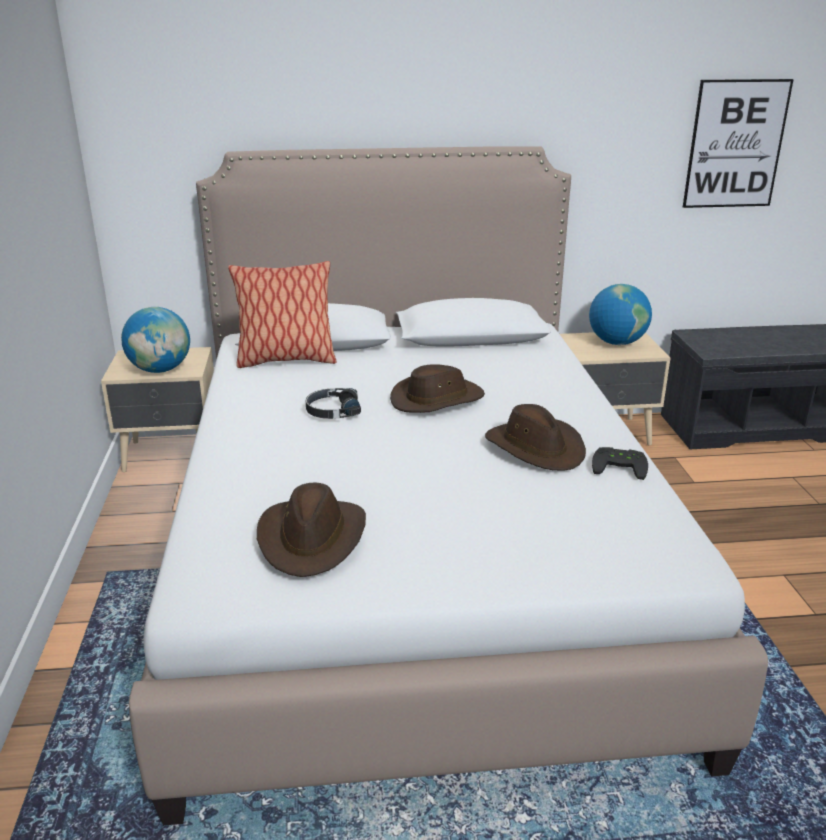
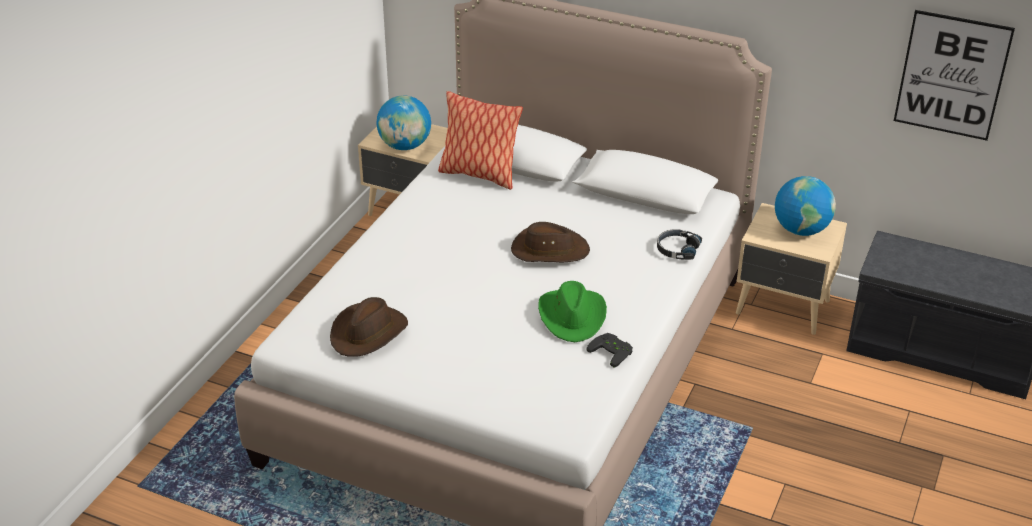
camera: 30 degrees right, 10 degrees up
black headphones [306,388,361,419] -> black headphones moved to [657,229,702,260]
brown hat [485,404,586,471] -> green hat [538,281,607,342]

